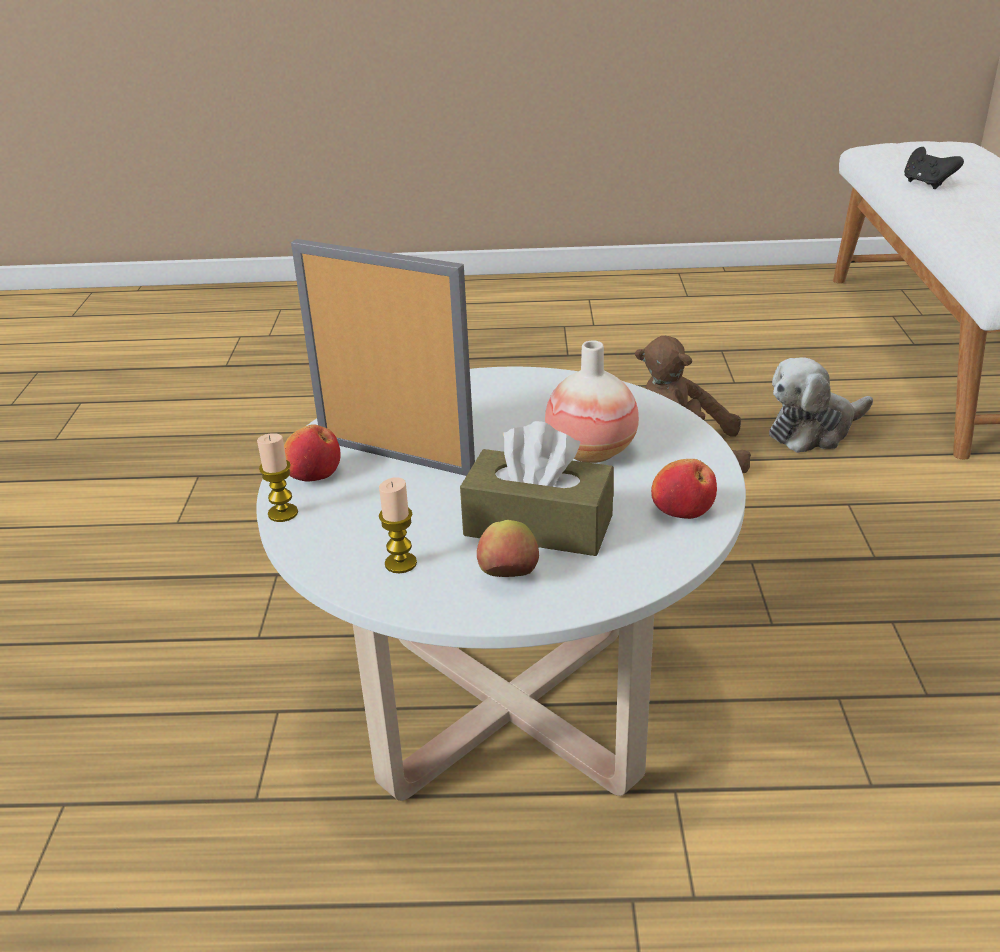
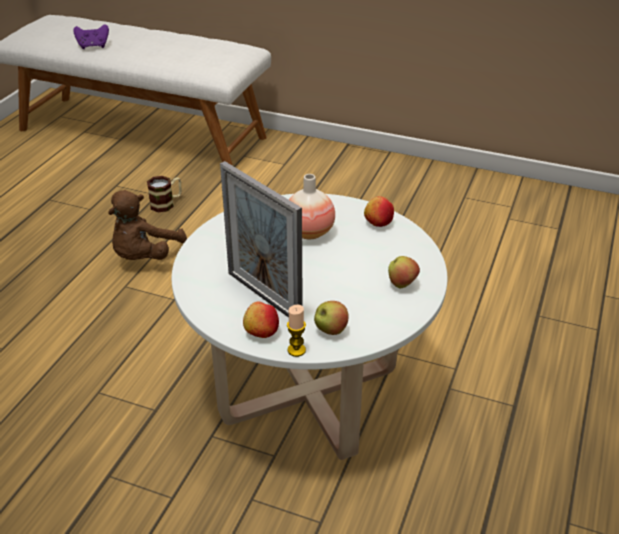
camera: 70 degrees left, 5 degrees up
picture frame [291,239,475,476] -> picture frame turned 90 degrees counterclockwise [220,161,303,318]
candle [379,477,417,573] -> none
brown tissue box [460,421,614,556] -> none
plush toy [769,357,873,453] -> mug [147,176,182,212]
black game controller [904,147,964,189] -> purple game controller [73,24,109,49]
none -> apple [314,301,349,335]

